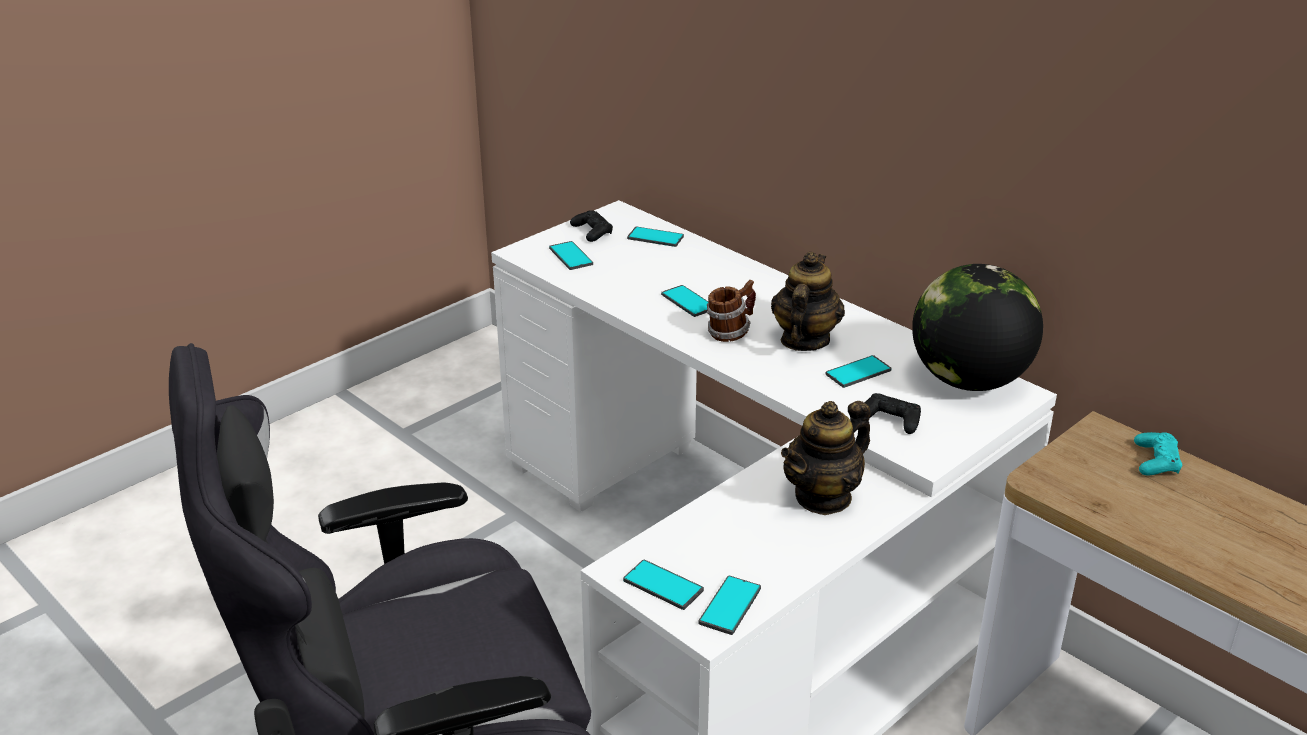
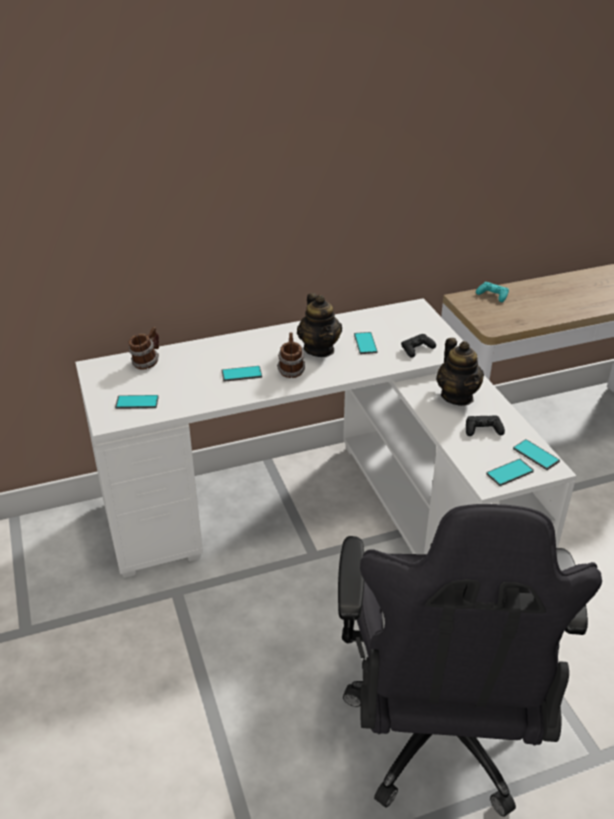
camera: 65 degrees left, 5 degrees up
black game controller [570,210,613,242] -> black game controller moved to [466,415,505,436]
phone [627,227,684,247] -> mug [128,327,159,370]
teapot [771,252,845,351] -> teapot turned 150 degrees counterclockwise [297,293,342,357]
globe [912,264,1043,391] -> none

